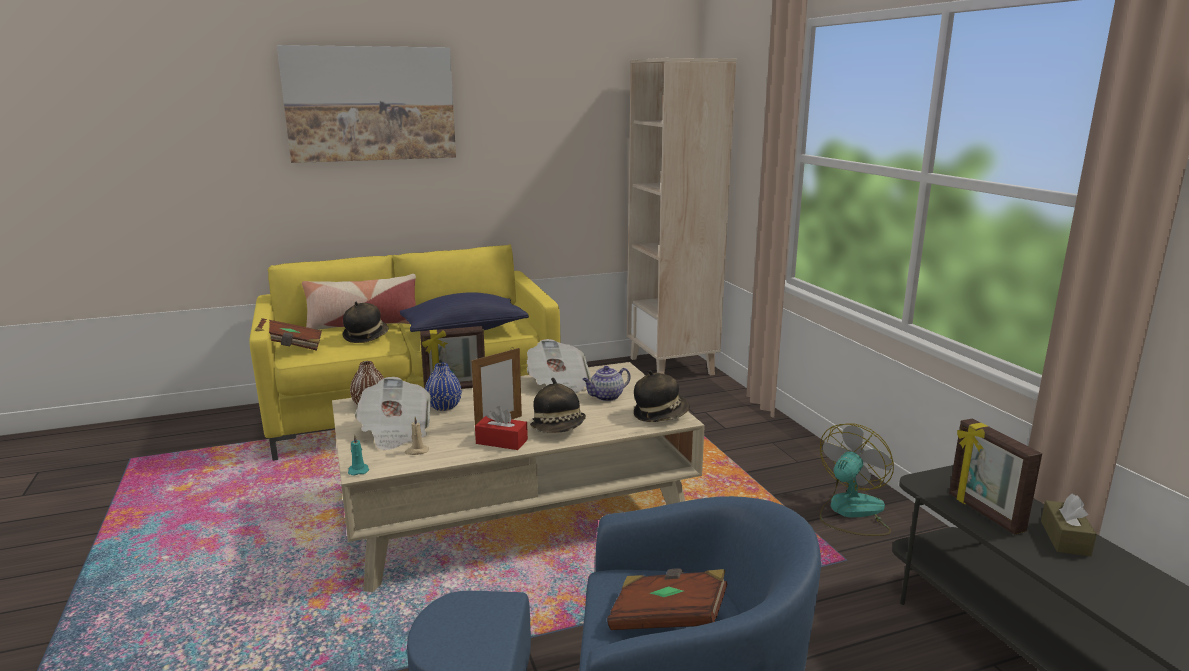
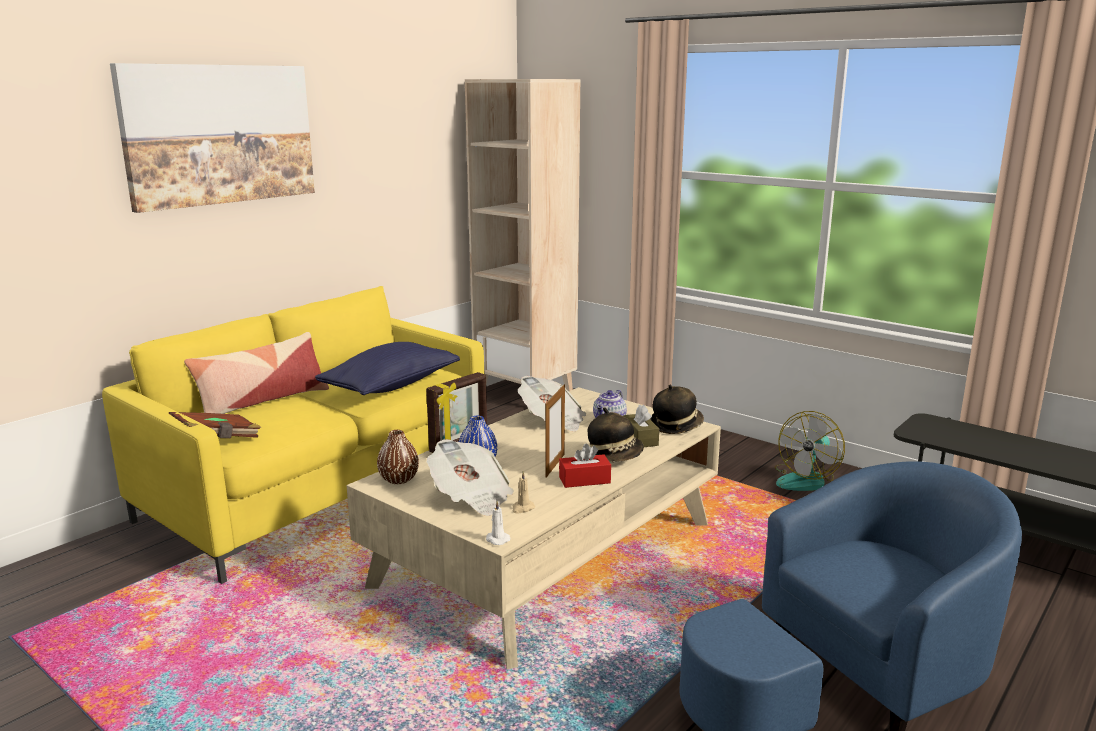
camera: 30 degrees left, 0 degrees up
hat [342,302,389,343] -> none
turquoise candle [348,435,369,476] -> white candle [486,501,510,545]
brown book [607,568,727,630] -> none
fan [820,423,894,536] -> fan turned 150 degrees counterclockwise [775,411,845,491]
picture frame [949,419,1042,534] -> none
brown tissue box [1041,493,1097,556] -> brown tissue box moved to [623,405,659,447]

